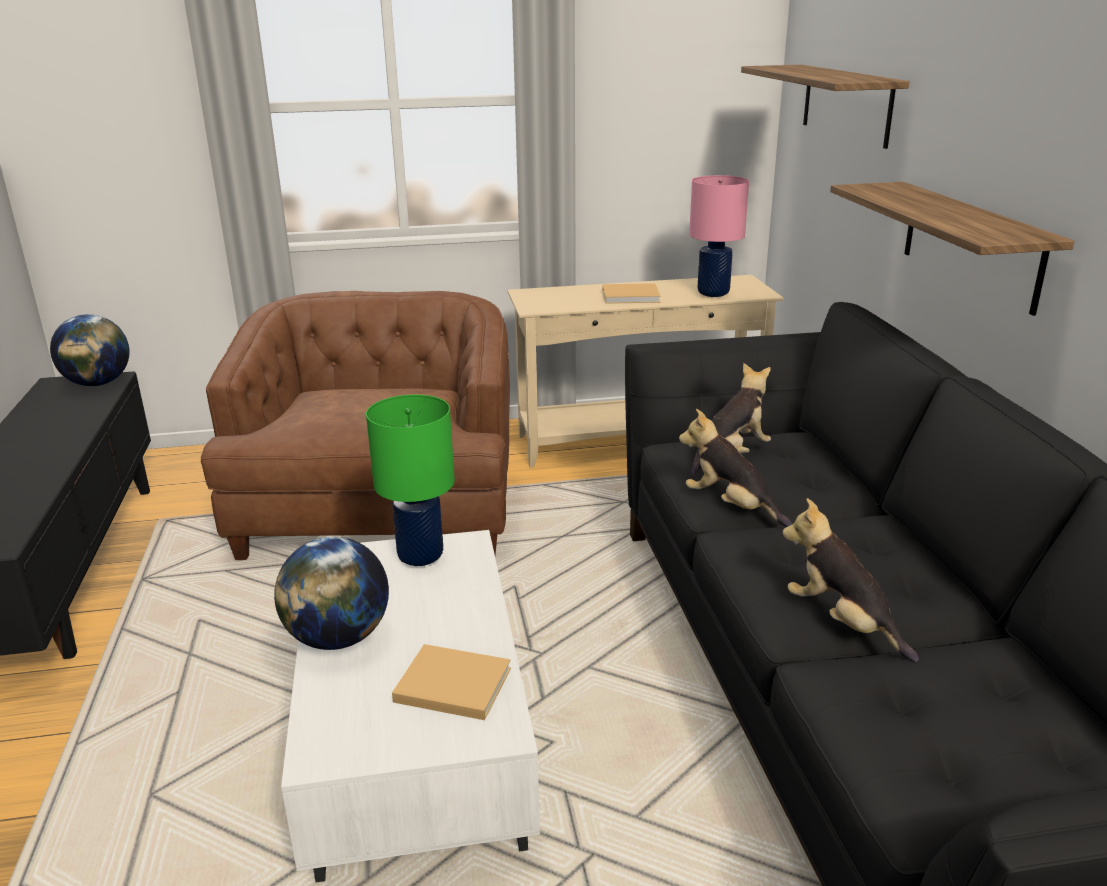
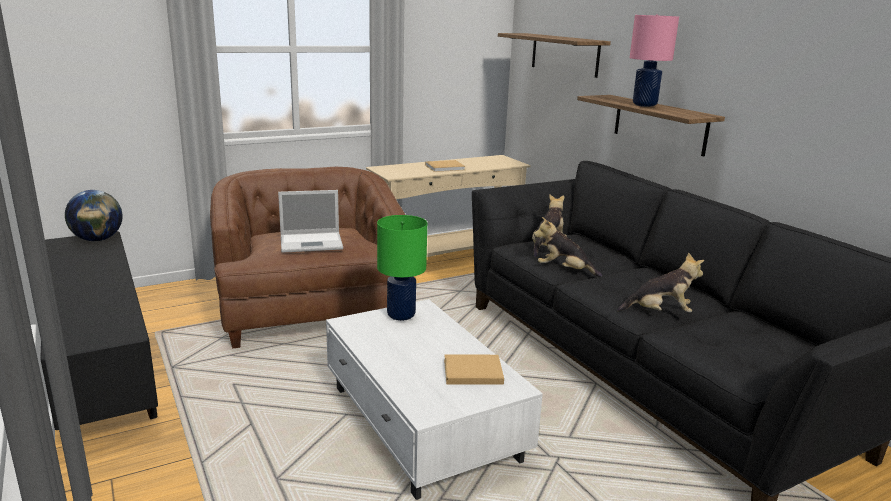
camera: 20 degrees left, 5 degrees down
globe [274,537,389,650] -> none
pink table lamp [689,175,749,297] -> pink table lamp moved to [630,14,679,107]
plush toy [783,498,919,662] -> plush toy turned 150 degrees clockwise [617,252,704,312]
none -> laptop [278,190,343,253]

